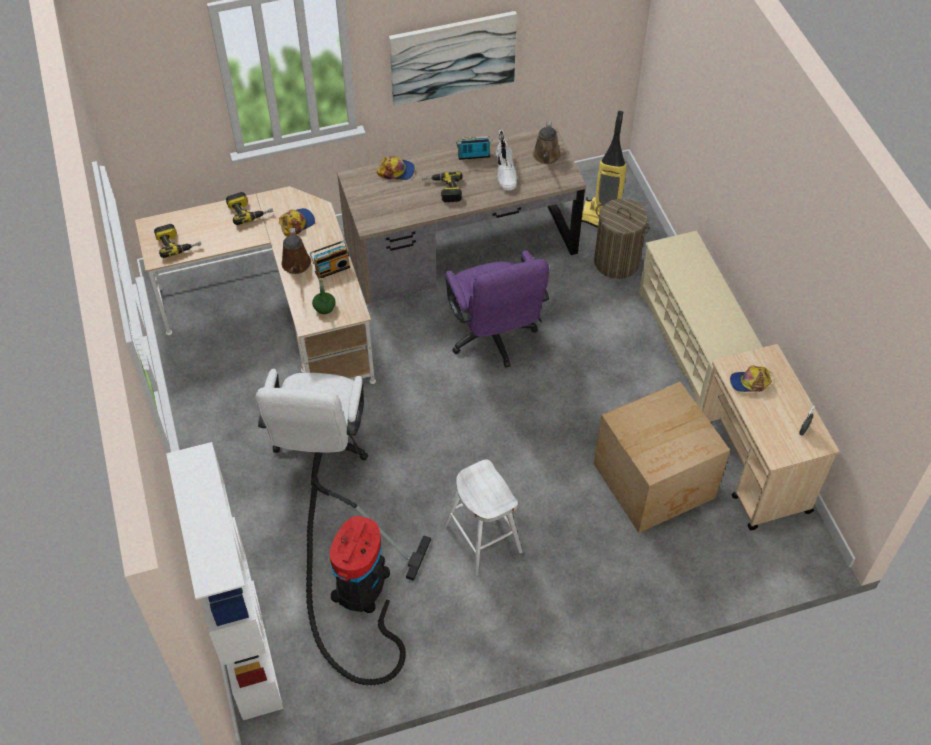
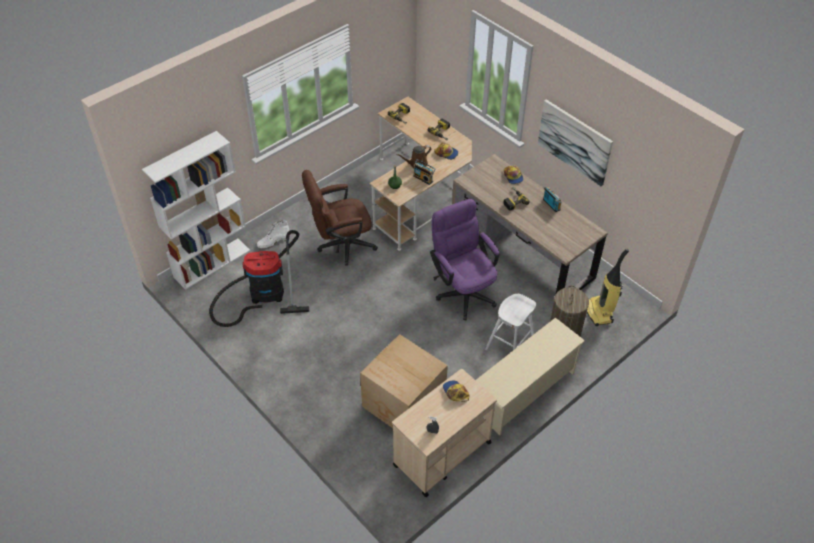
camera: 65 degrees right, 5 degrees down
white office chair [255,369,368,485] -> brown office chair [302,170,378,265]
white stool [444,460,523,576] -> white stool moved to [485,294,536,350]
purple office chair [446,250,549,368] -> purple office chair turned 105 degrees clockwise [430,199,499,320]
white boot [496,130,518,190] -> white boot moved to [257,220,290,249]
brown watering can [533,121,561,164] -> none

